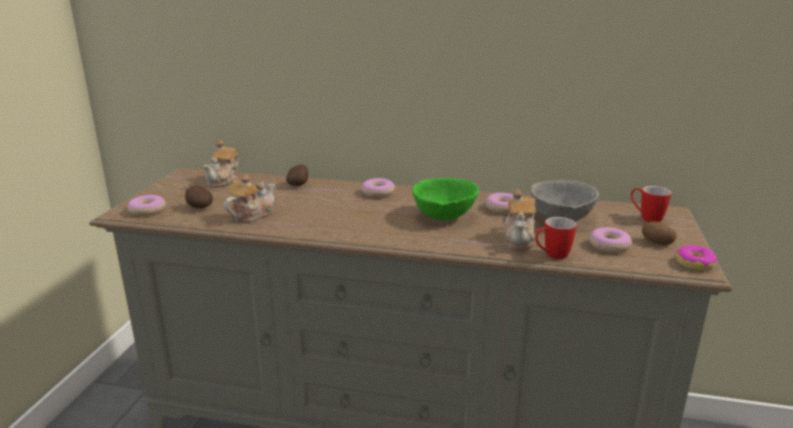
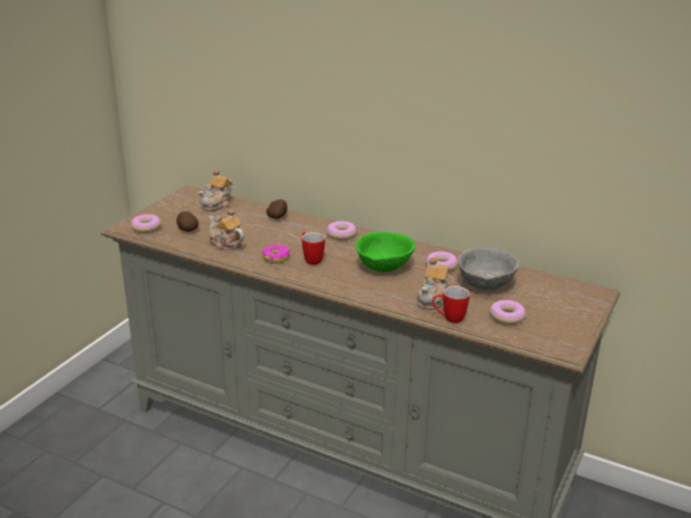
camera: 15 degrees right, 5 degrees up
teapot [224,175,275,223] -> teapot turned 105 degrees counterclockwise [208,209,244,250]
mug [631,186,671,222] -> mug moved to [302,232,325,265]
potato [642,222,677,245] -> none
donut [676,245,717,270] -> donut moved to [262,245,290,263]

